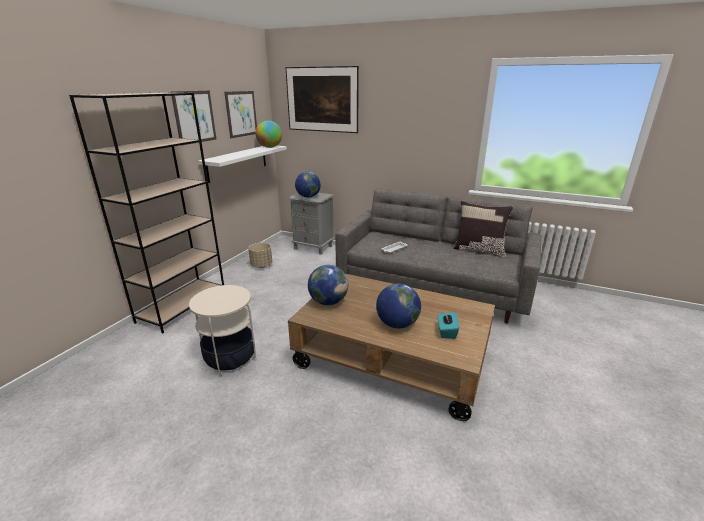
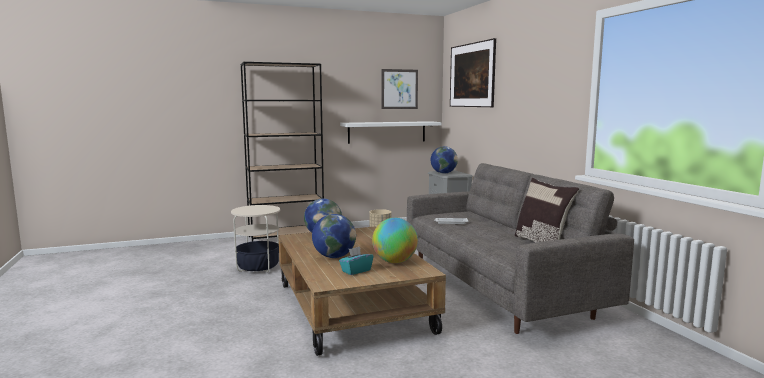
camera: 45 degrees right, 15 degrees down
picture [171,91,216,146] -> none
globe [255,120,282,148] -> globe moved to [372,218,418,263]

